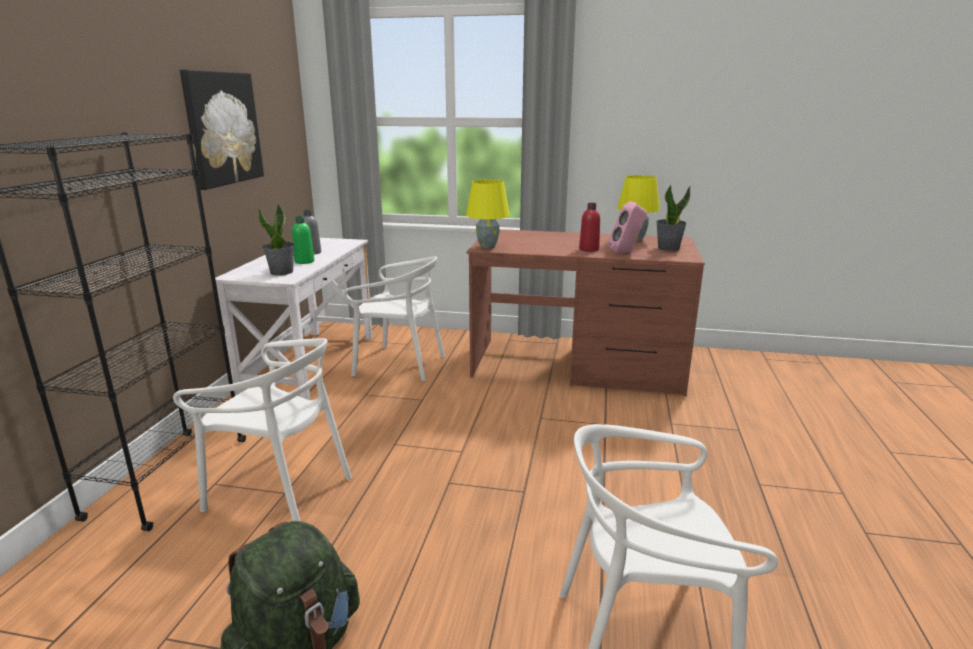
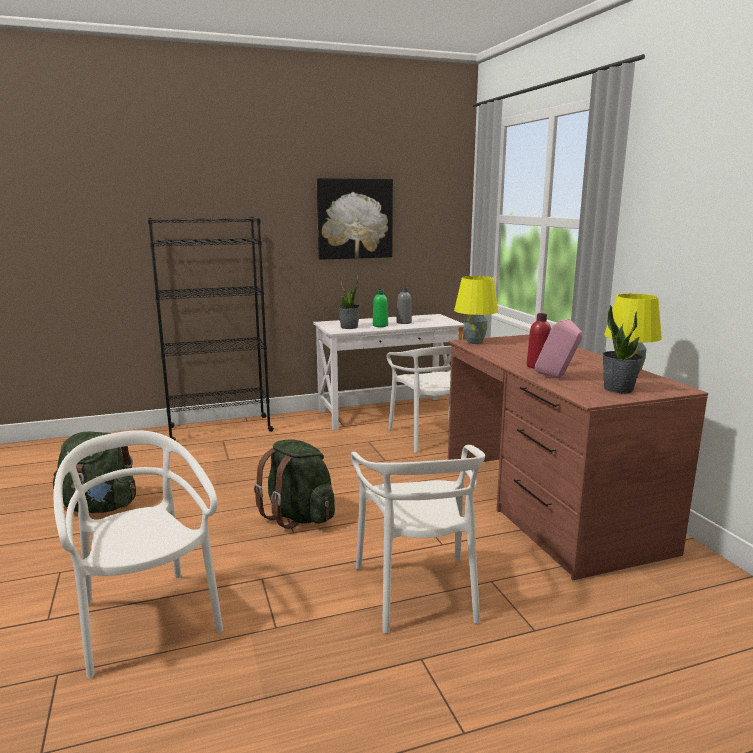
camera: 60 degrees right, 5 degrees down
white chair [173,338,352,521] -> white chair moved to [351,445,485,633]
none -> green backpack [254,439,335,529]

